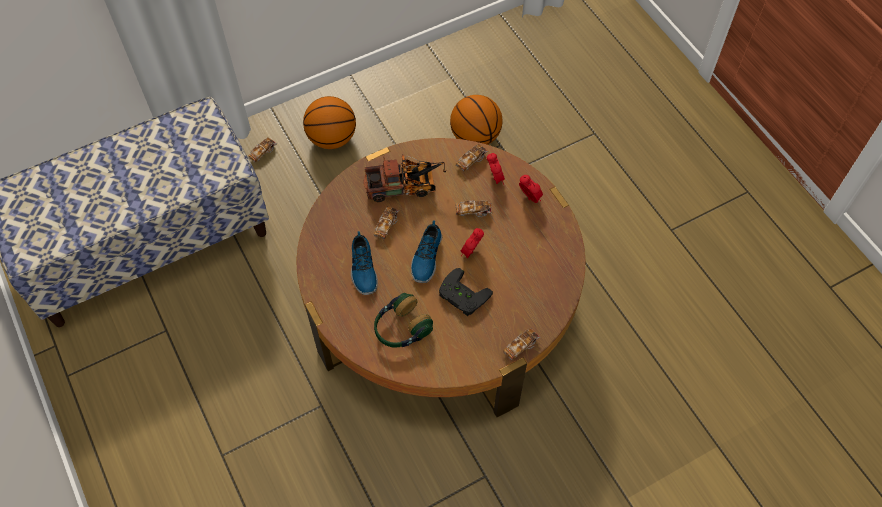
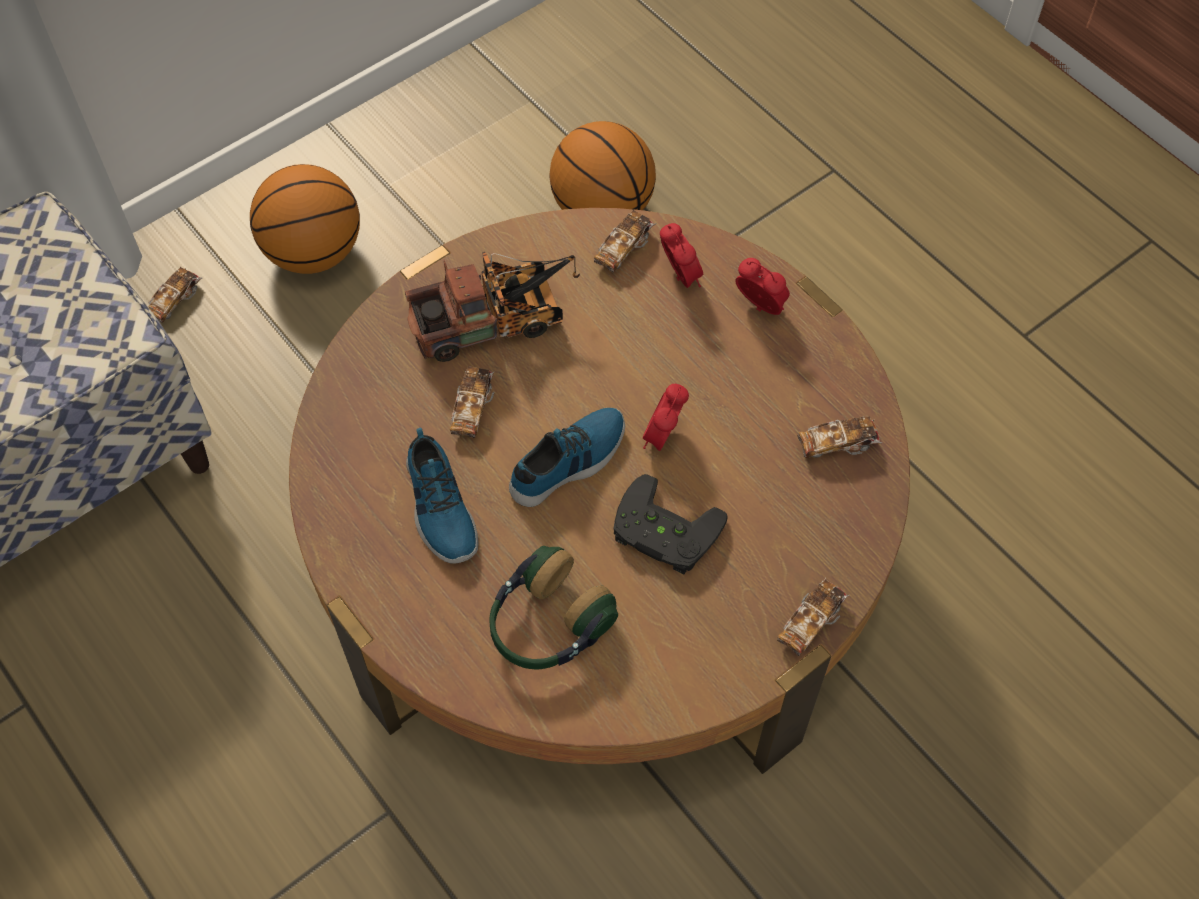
camera: 10 degrees left, 0 degrees up
shoe [411,221,442,283] -> shoe turned 135 degrees counterclockwise [509,408,625,507]
toy car [455,200,492,217] -> toy car moved to [797,416,882,458]

